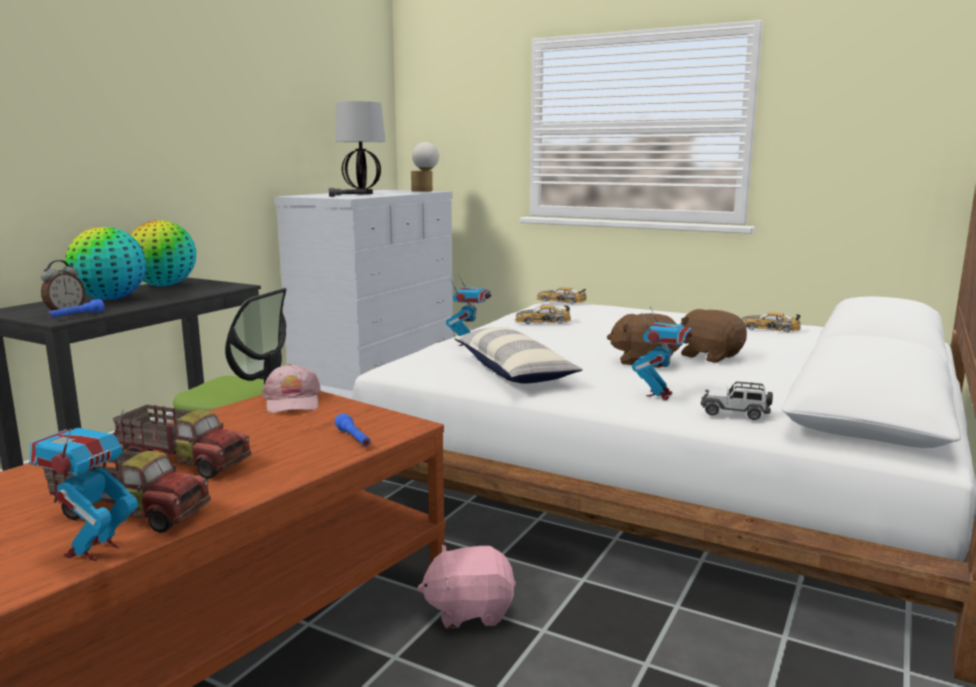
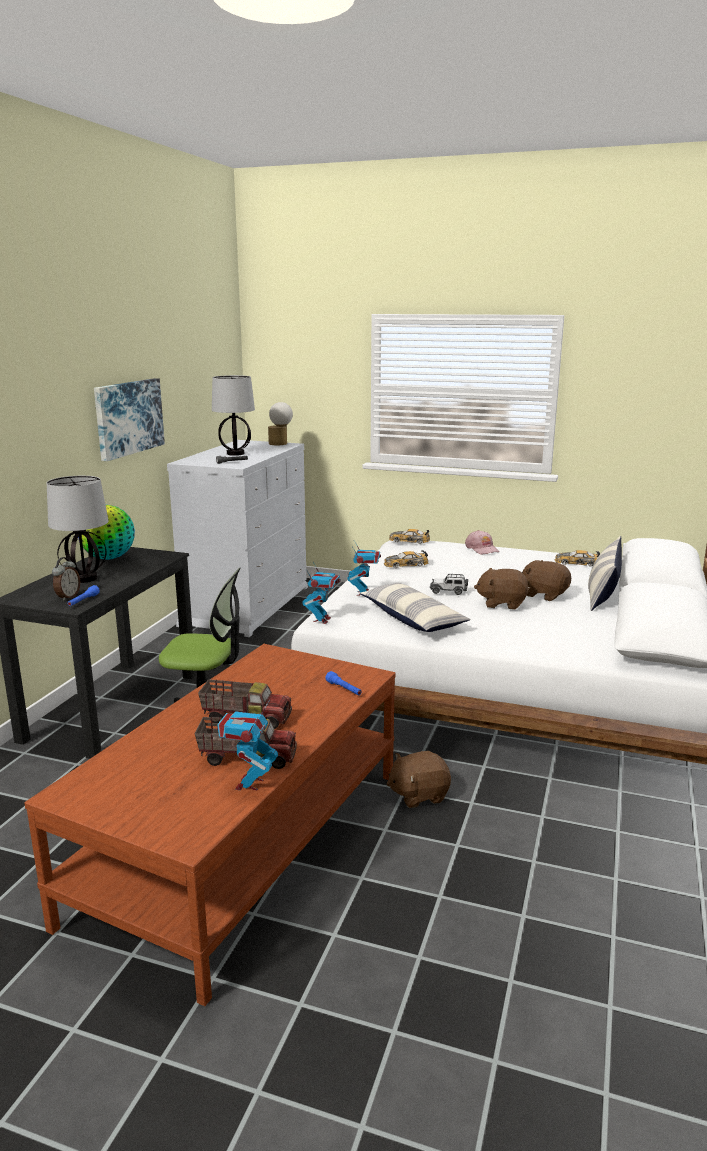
camera: 10 degrees left, 5 degrees up
globe [65,227,146,300] -> table lamp [47,476,109,583]
pink cap [262,364,321,413] -> pink cap moved to [465,530,500,555]
pink plush toy [417,545,516,628] -> brown plush toy [387,751,451,808]
toy robot [632,307,692,400] -> toy robot moved to [302,562,341,624]
toy car [701,381,773,420] -> toy car moved to [430,574,468,595]
none -> picture [94,378,165,461]
none -> pillow [588,536,622,611]

